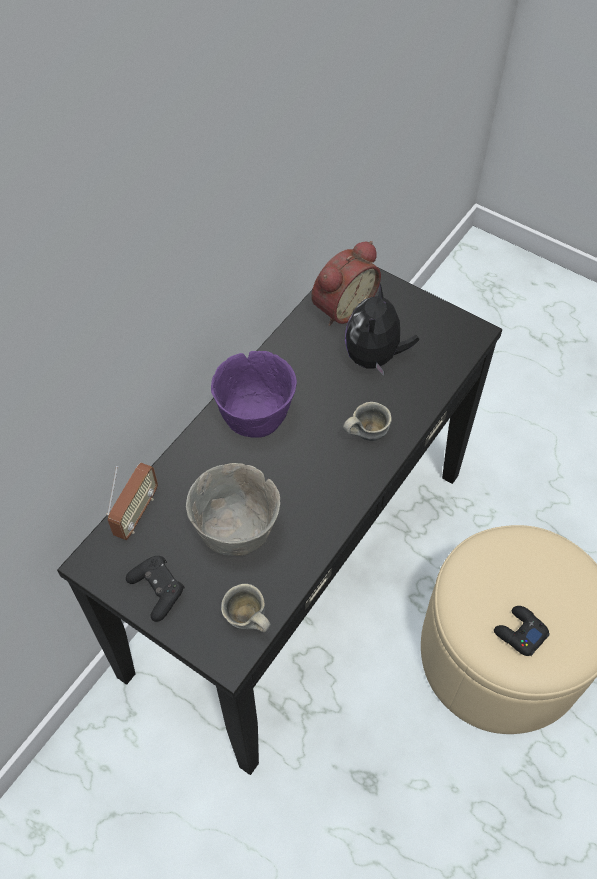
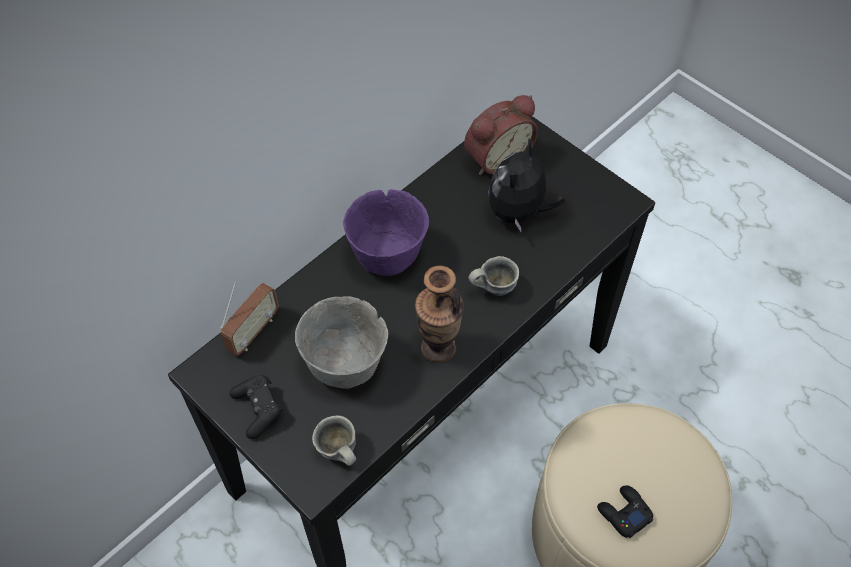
camera: 10 degrees right, 0 degrees up
none -> vase [415,265,464,363]

